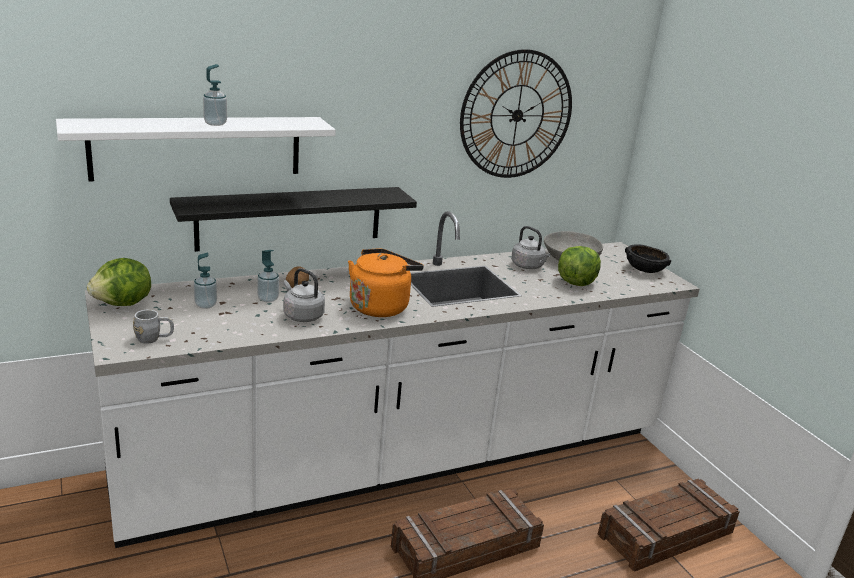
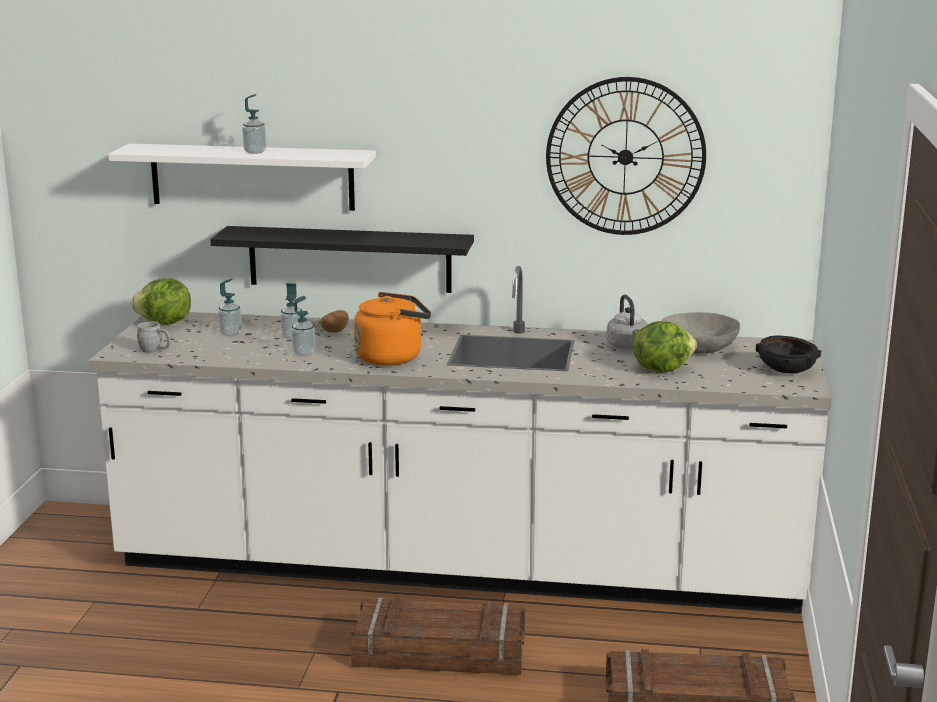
camera: 35 degrees right, 5 degrees down
grey kettle [283,268,325,322] -> soap dispenser [291,296,315,356]

